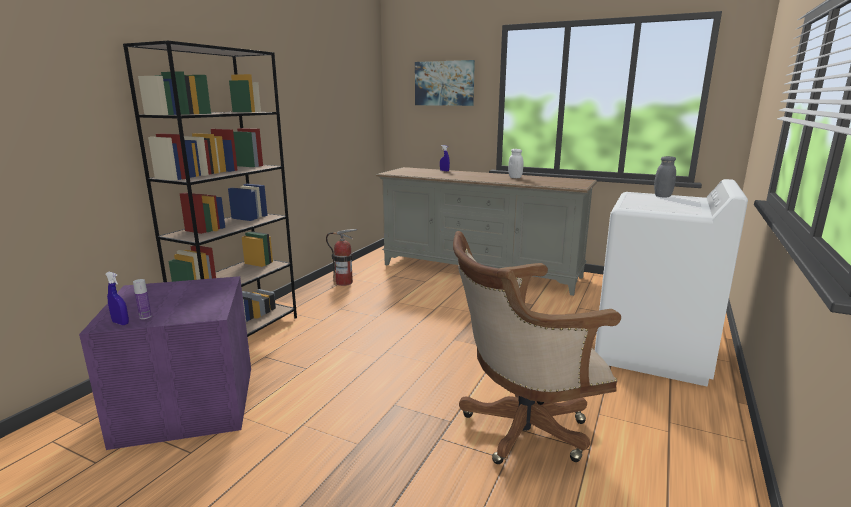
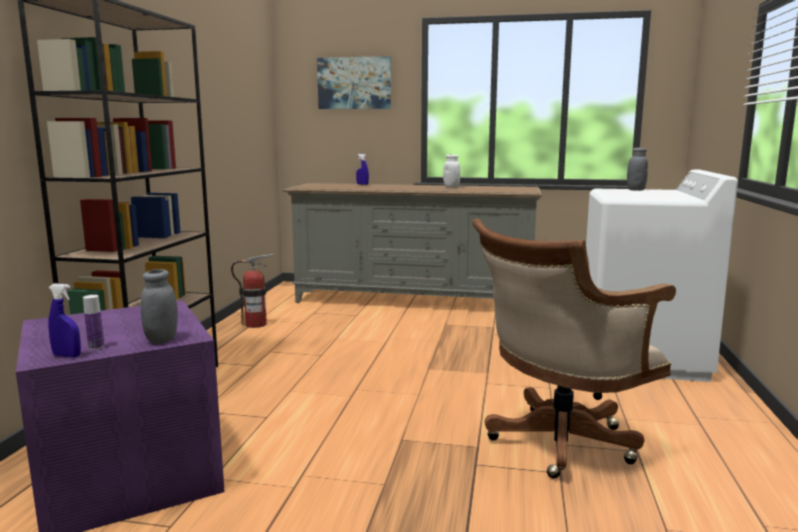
camera: 15 degrees left, 5 degrees down
none -> grey jar [140,269,178,344]

